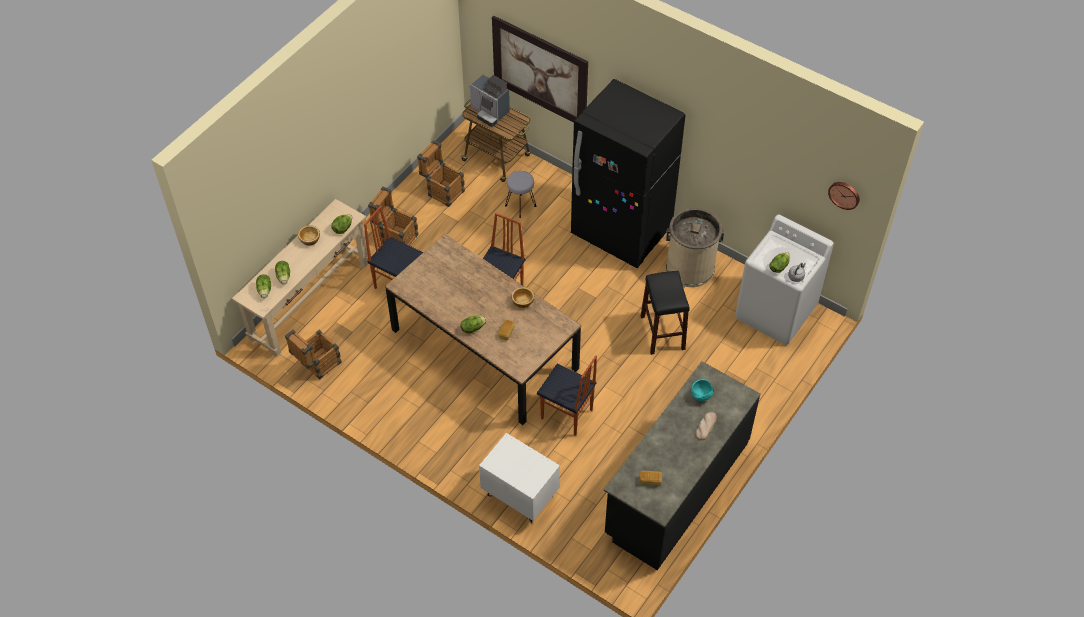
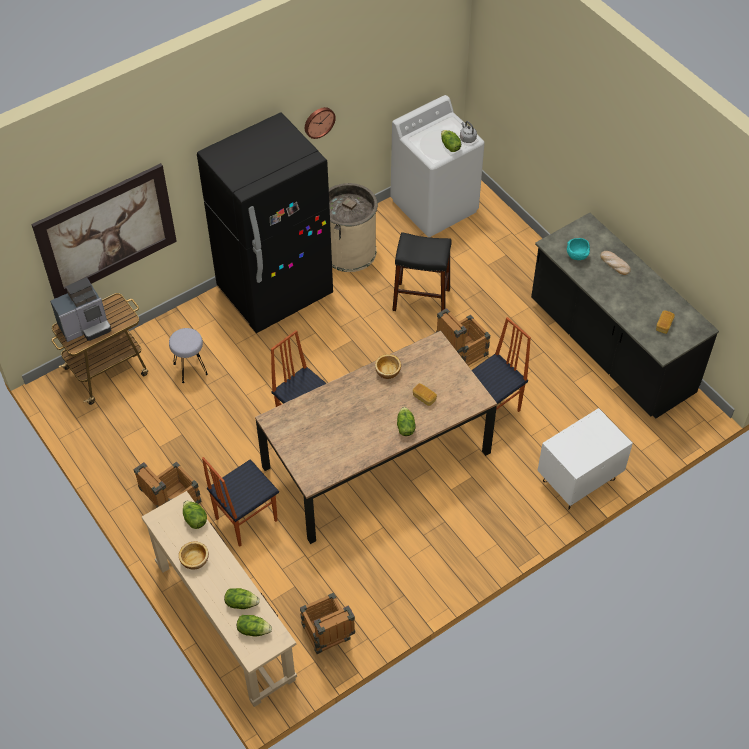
camera: 70 degrees left, 0 degrees up
crate [417,140,465,207] -> crate moved to [436,308,490,366]
wall clock [828,182,860,210] -> wall clock moved to [305,107,336,139]

